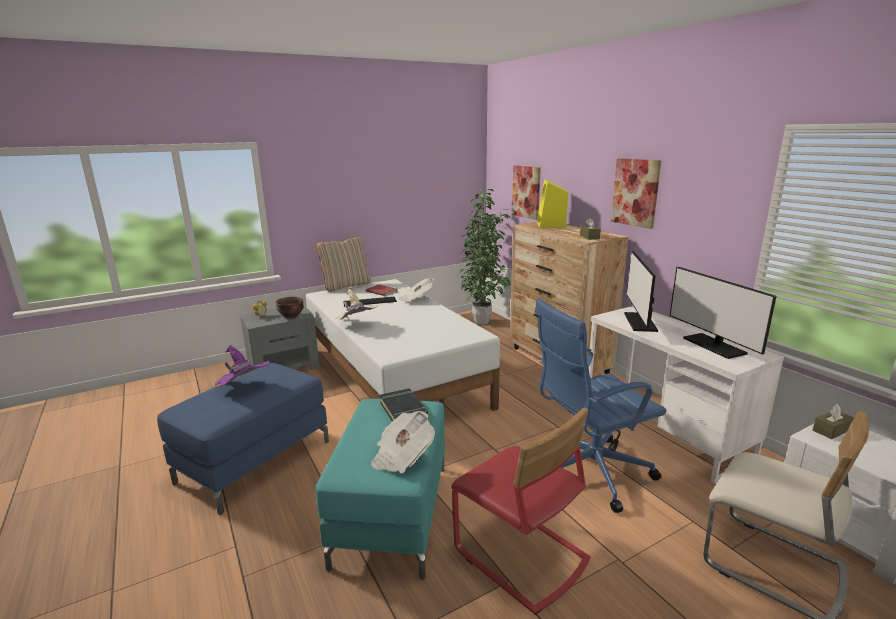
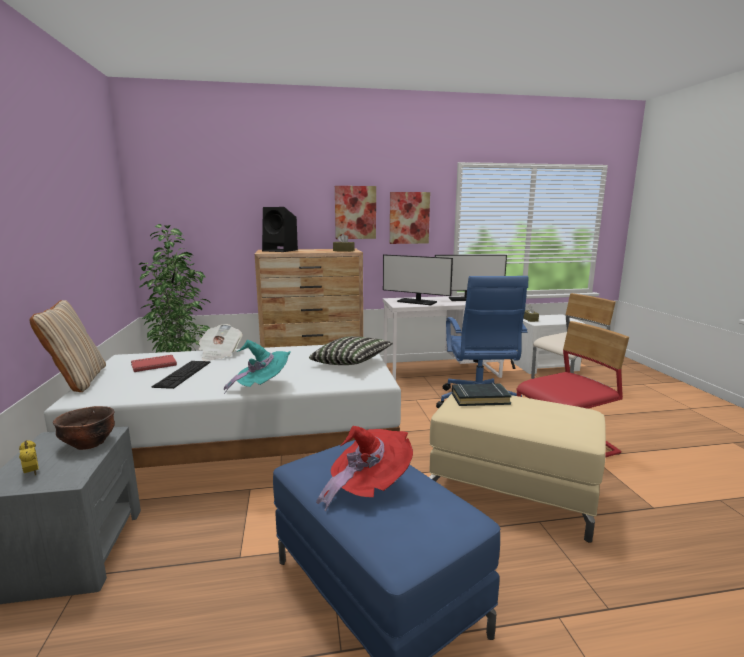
camera: 70 degrees left, 5 degrees down
purple hat [215,345,270,387] -> red hat [316,426,413,512]
turquoise ottoman [316,399,445,580] -> beige ottoman [429,394,606,543]
beige hat [335,289,378,320] -> turquoise hat [224,340,291,394]
newspaper [371,411,435,473] -> none
picture [512,165,541,220] -> picture moved to [390,192,430,244]
yellow speaker [537,179,568,228] -> black speaker [262,207,298,252]
none -> pillow [309,336,393,365]

